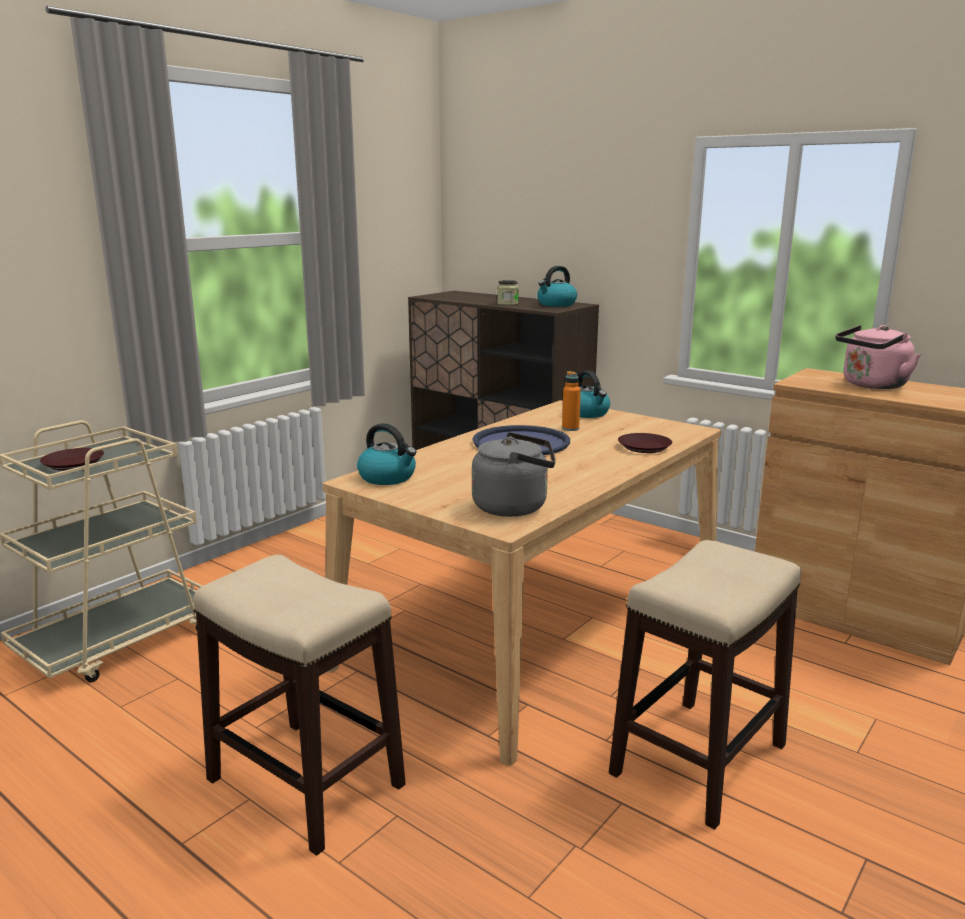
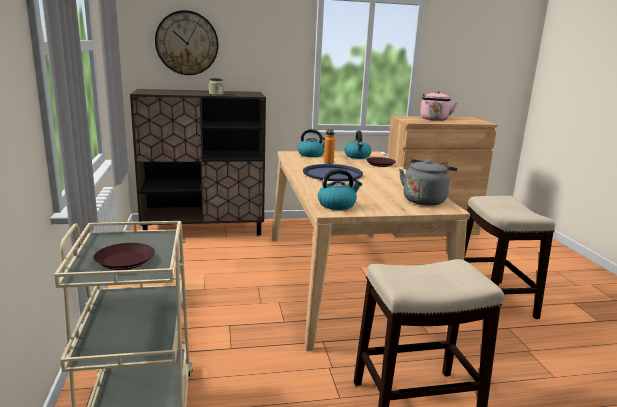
camera: 50 degrees left, 0 degrees up
kettle [537,266,577,307] -> kettle moved to [344,131,371,159]
none -> wall clock [155,10,218,75]

